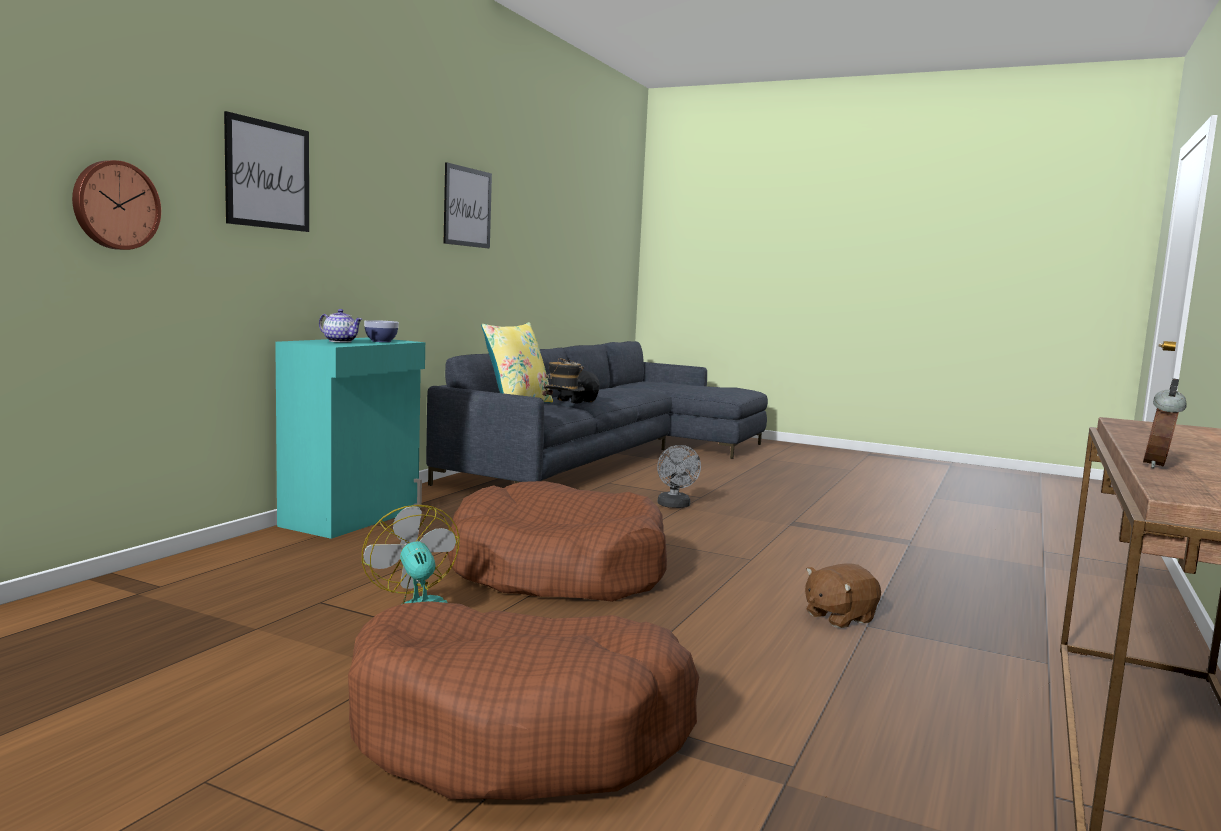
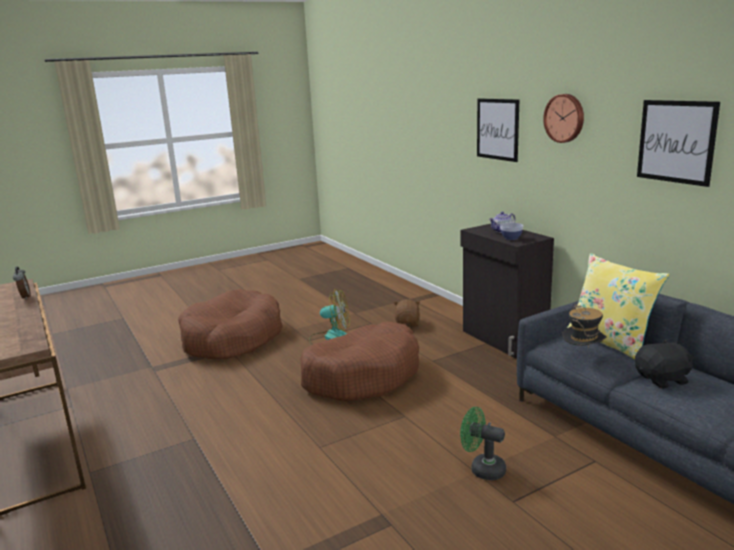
camera: 125 degrees right, 10 degrees up
wall clock [72,160,161,250] -> wall clock moved to [543,94,584,143]
turquoise cabinet [275,337,425,539] -> black cabinet [460,224,554,358]
grey fan [657,445,701,508] -> green fan [460,407,506,480]
brown plush toy [805,563,881,628] -> brown plush toy moved to [394,299,420,327]

